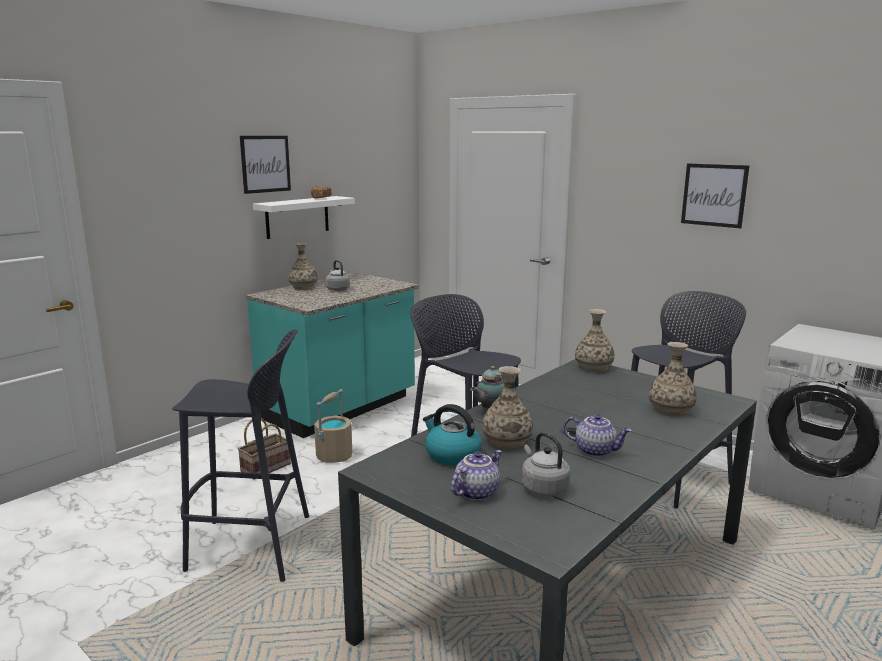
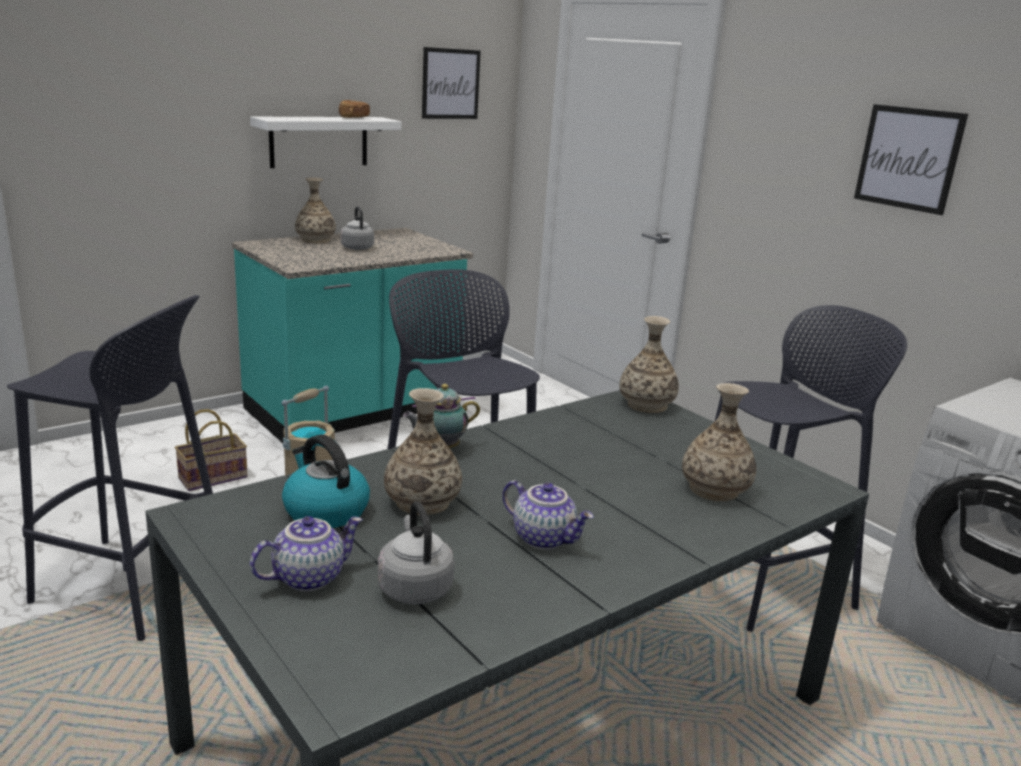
camera: 10 degrees right, 5 degrees up
picture [240,136,291,194] -> picture moved to [422,47,481,119]

